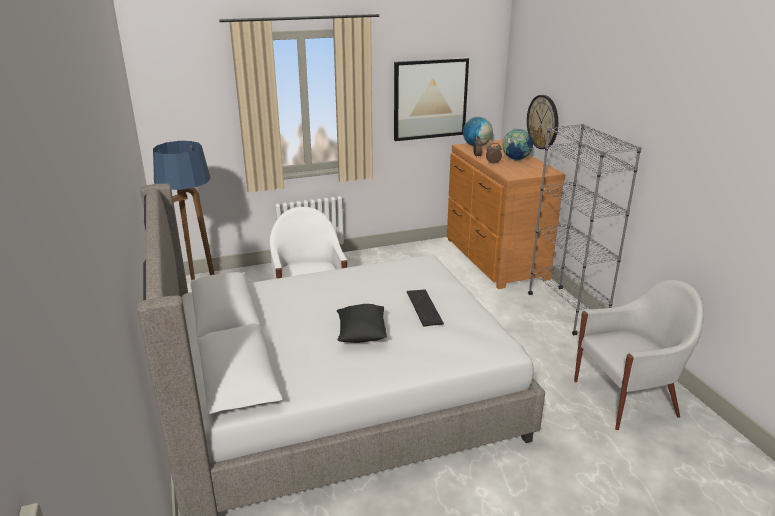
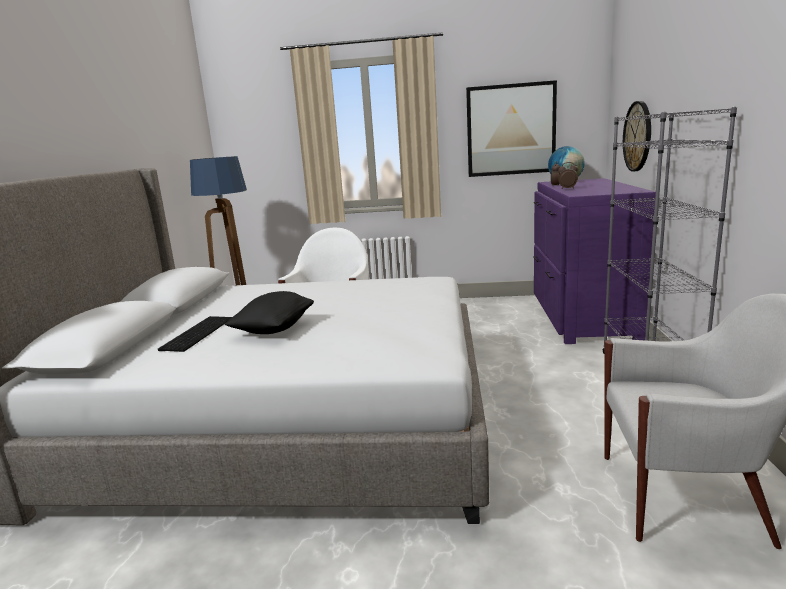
camera: 25 degrees right, 10 degrees down
keyboard [407,290,444,327] -> keyboard moved to [158,316,232,352]
brown dresser [447,140,565,289] -> purple dresser [533,178,656,344]
globe [502,129,533,161] -> none

